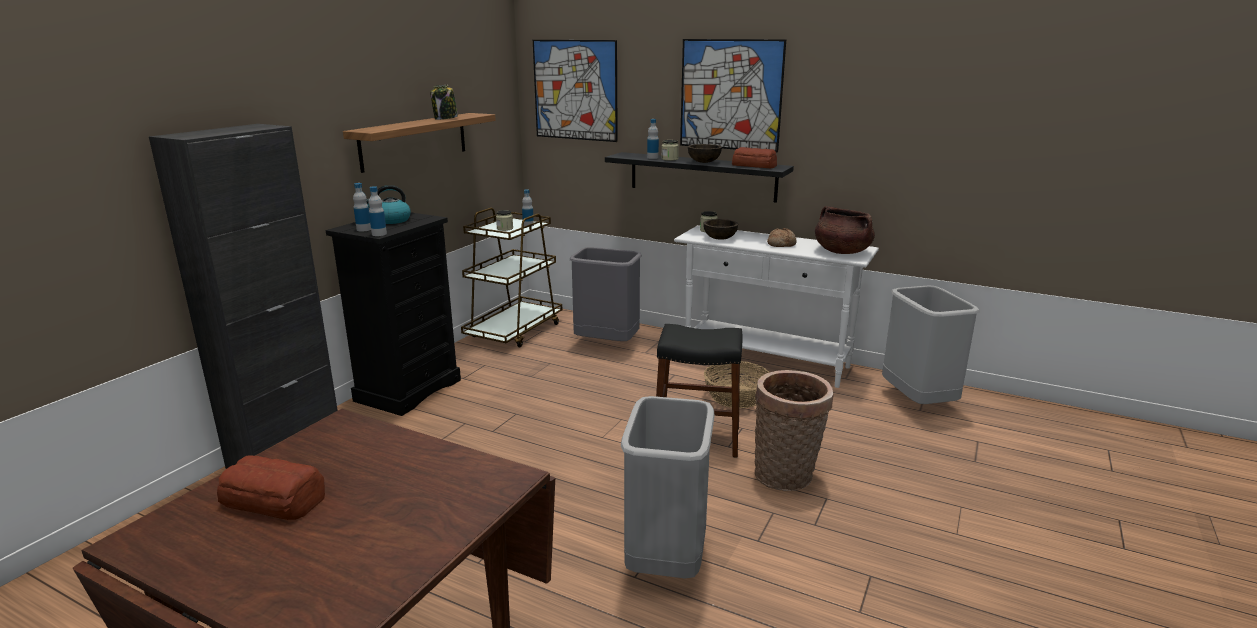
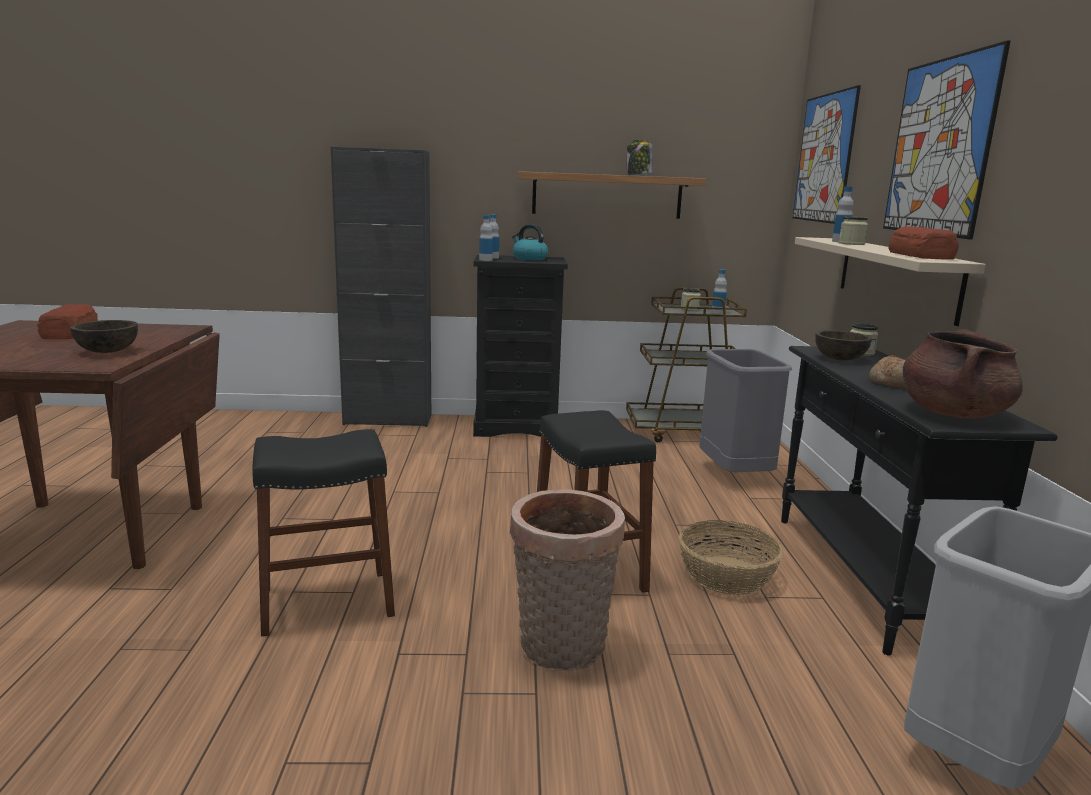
camera: 60 degrees right, 5 degrees down
black shelf [605,152,794,203] -> beige shelf [795,237,986,326]
grey trash can [621,396,714,579] -> black stool [252,429,395,636]
white console table [674,225,879,388] -> black console table [781,346,1058,655]
brown bowl [688,144,722,163] -> brown bowl moved to [70,320,138,353]

